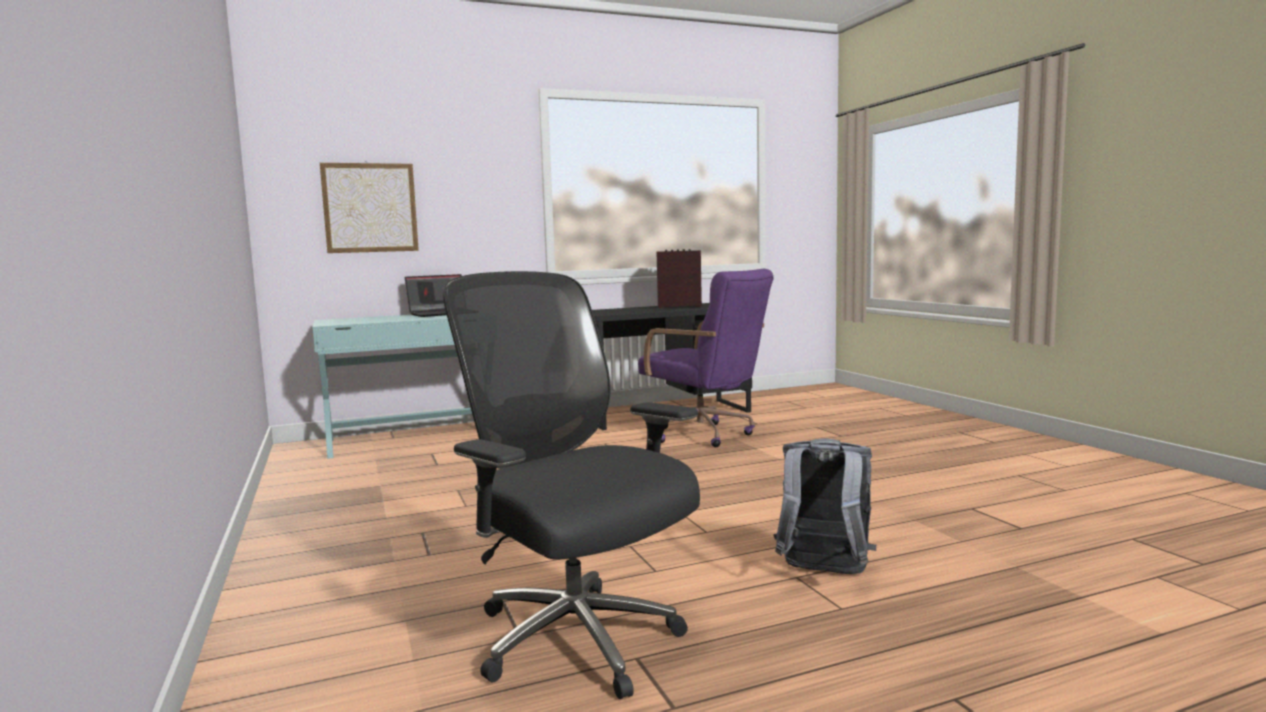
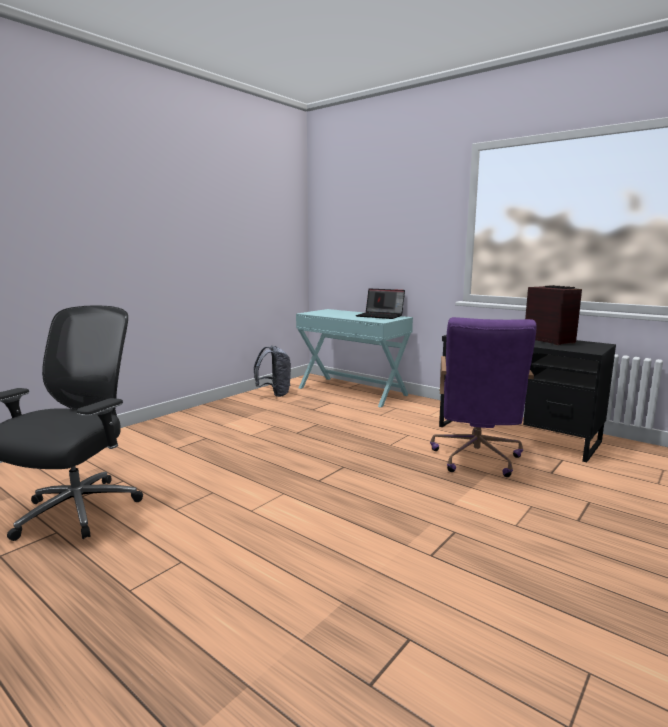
camera: 60 degrees right, 5 degrees up
picture [320,162,419,253] -> none
grey backpack [773,438,876,574] -> grey backpack moved to [254,345,291,397]

